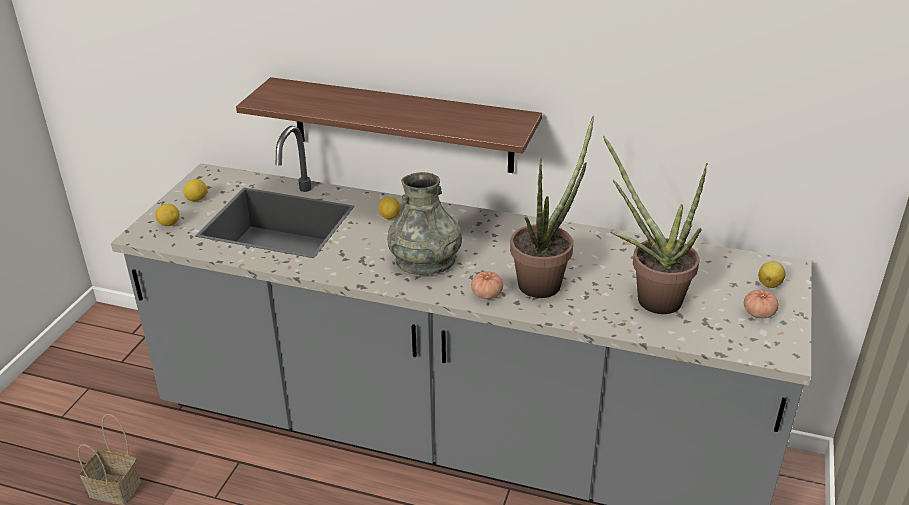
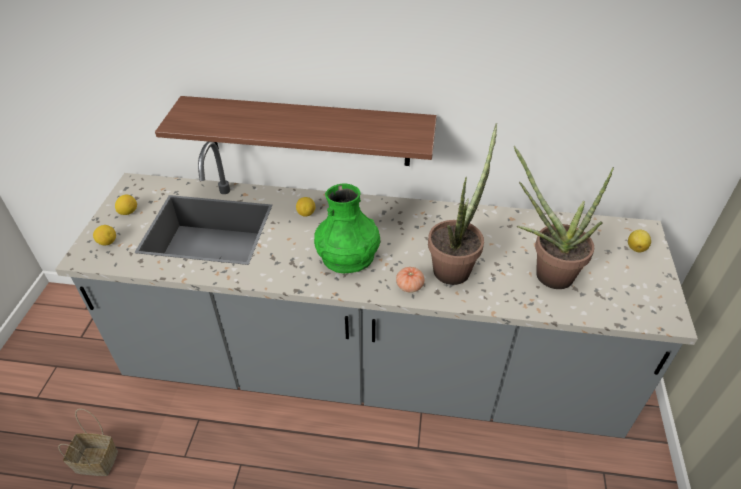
camera: 10 degrees left, 10 degrees up
grey vase [387,172,462,275] -> green vase [314,184,380,273]
tomato [744,290,779,318] -> none

